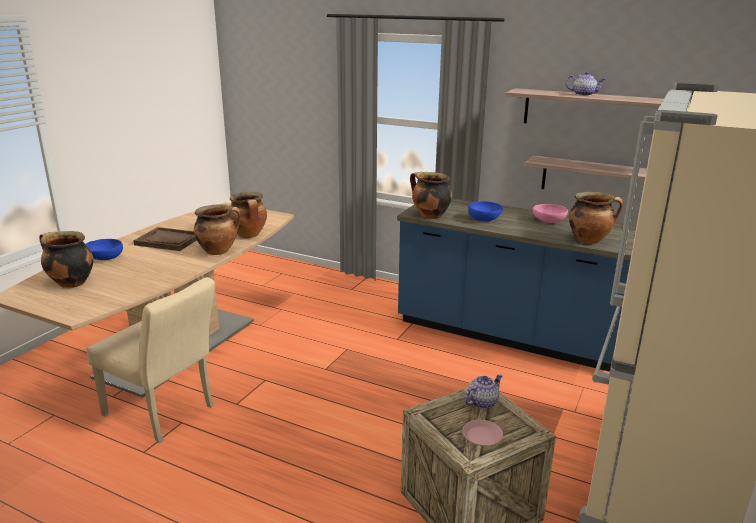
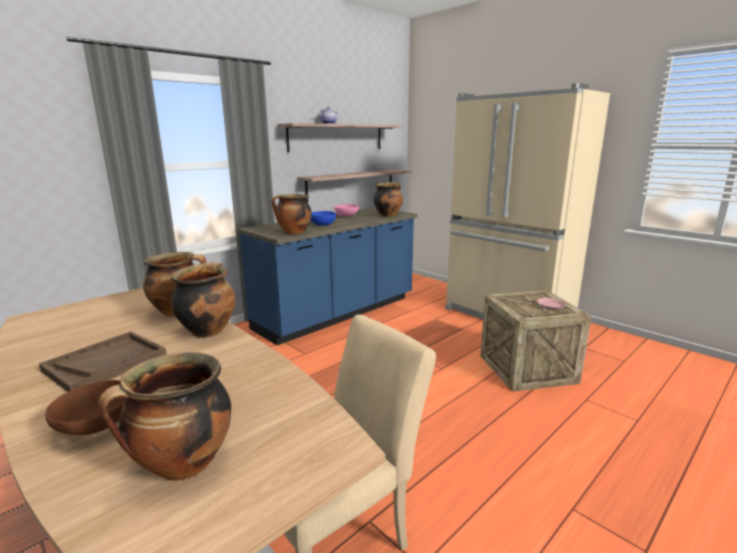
camera: 70 degrees left, 5 degrees down
blue bowl [86,239,123,260] -> brown bowl [45,380,126,435]
teapot [464,374,503,409] -> none

